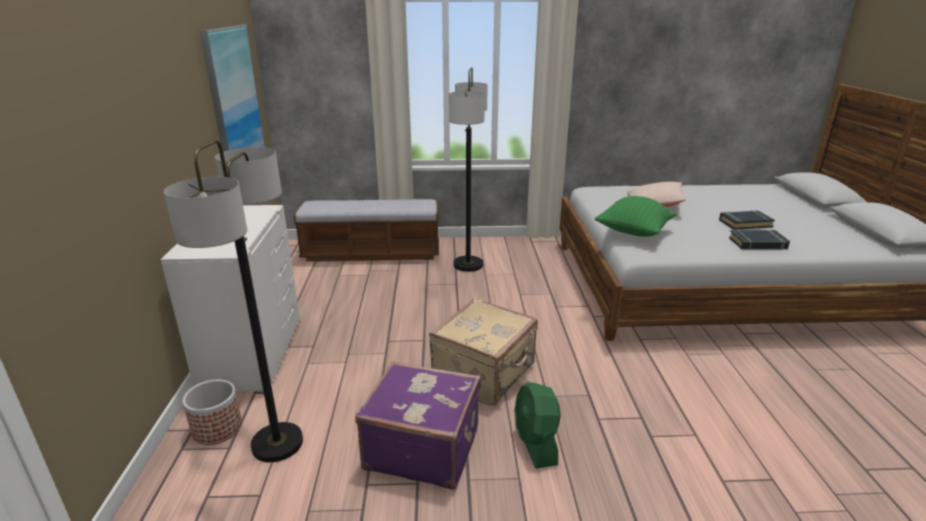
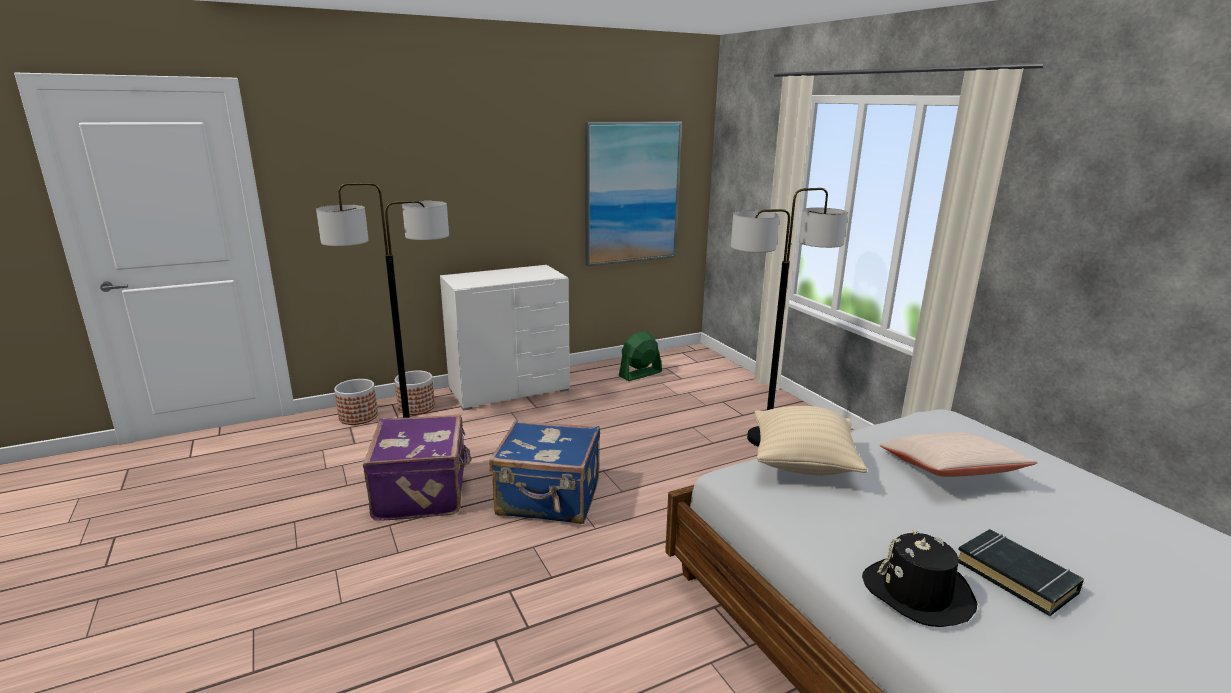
camera: 65 degrees right, 5 degrees down
bench [293,199,439,262] -> none
beige suitcase [429,298,538,406] -> blue suitcase [490,420,600,524]
green fan [514,382,561,469] -> green fan moved to [619,331,662,381]
green pillow [595,196,677,237] -> beige pillow [755,406,867,476]
black book [729,230,790,250] -> black hat [862,530,977,627]
none -> planter [334,379,378,425]

